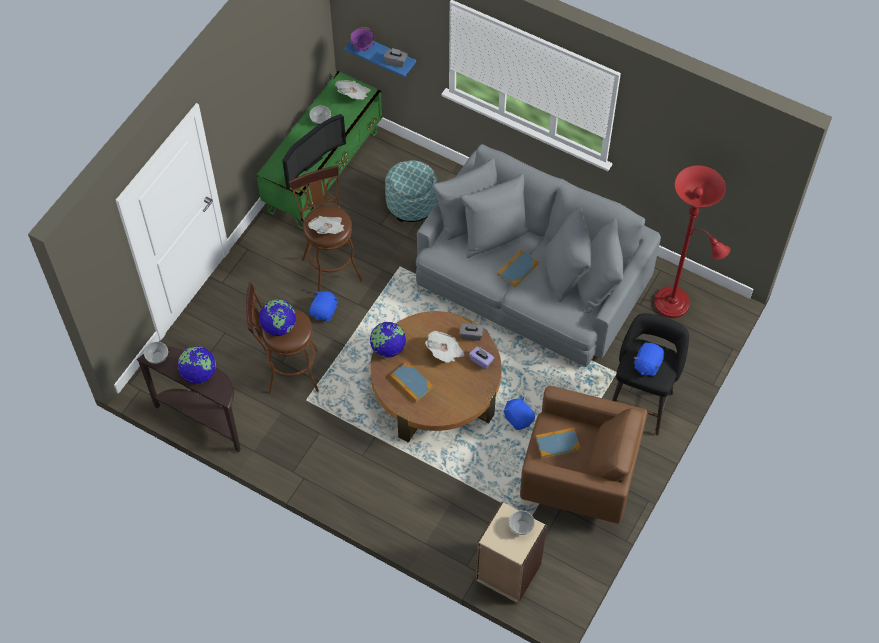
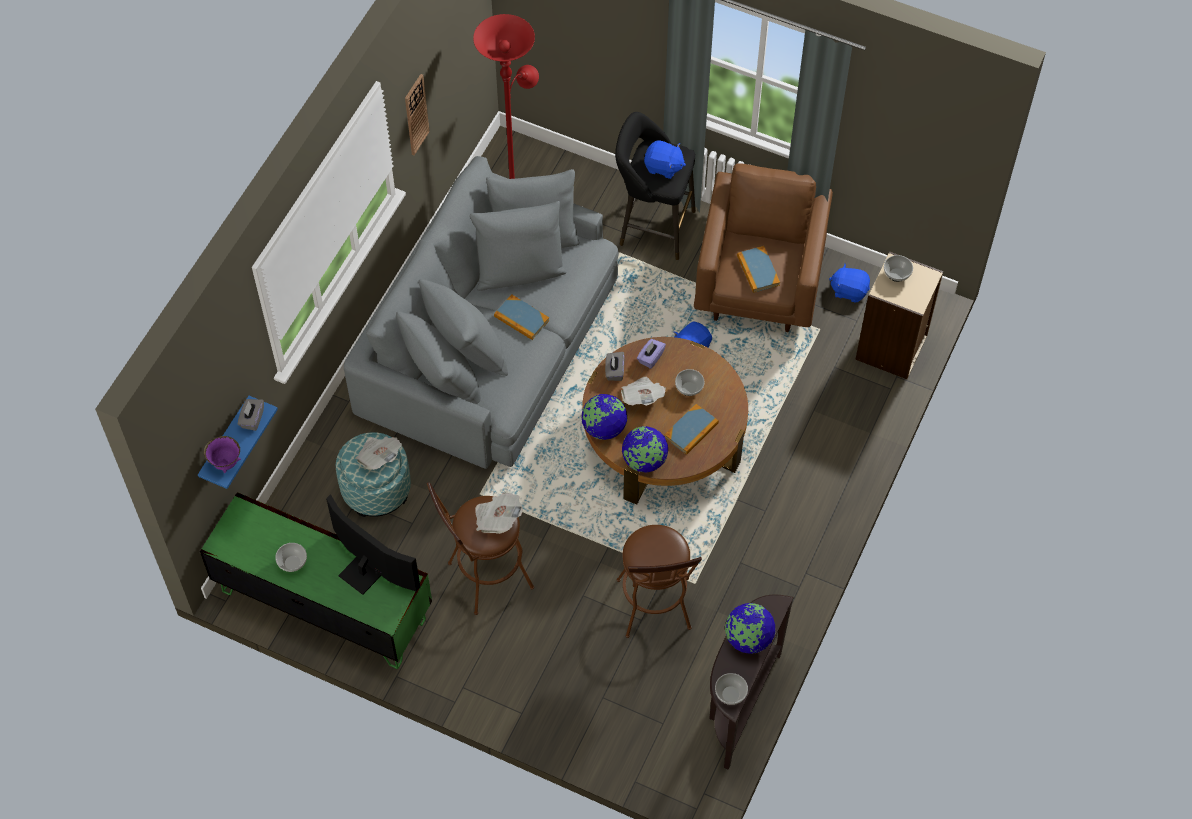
camera: 95 degrees left, 0 degrees up
globe [259,300,296,336] -> globe moved to [581,394,628,440]
blue plush toy [310,291,339,321] -> blue plush toy moved to [829,264,870,303]
newspaper [335,80,371,100] -> newspaper moved to [355,436,402,470]
none -> wall clock [405,74,429,155]
none -> bowl [675,369,704,396]

